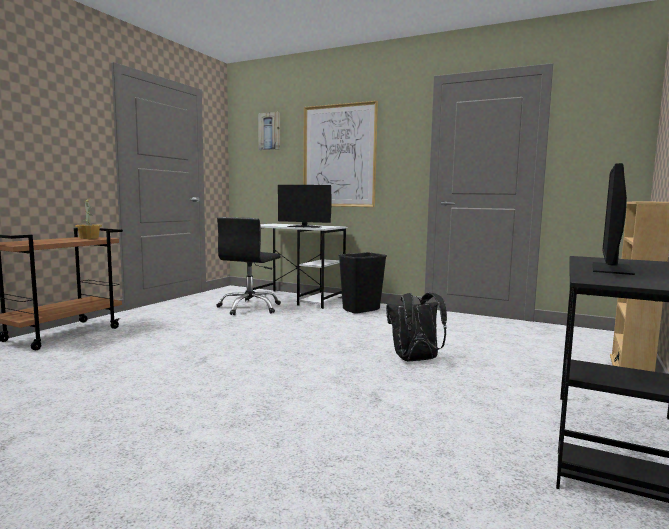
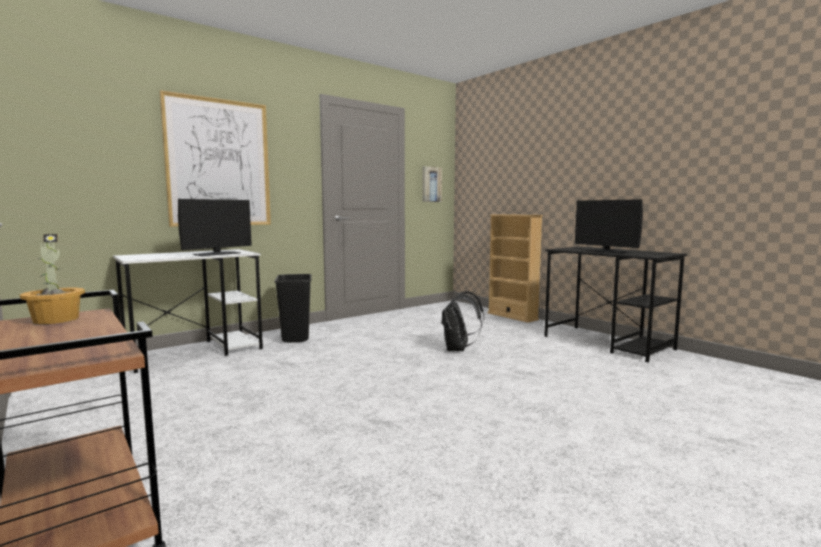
camera: 65 degrees left, 0 degrees up
black office chair [217,217,281,315] -> none
picture [258,112,280,150] -> picture moved to [422,166,442,202]

